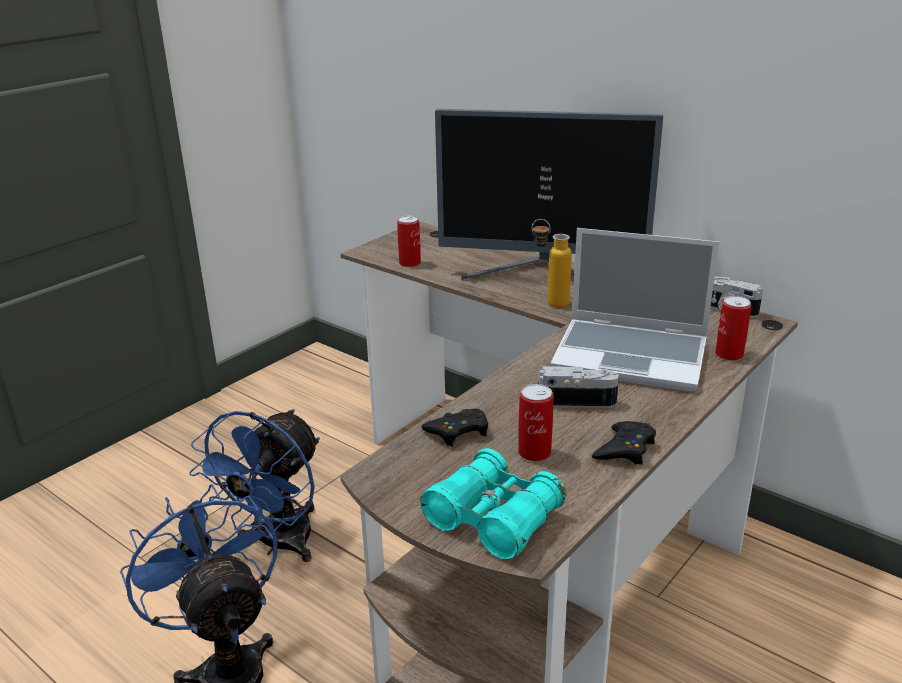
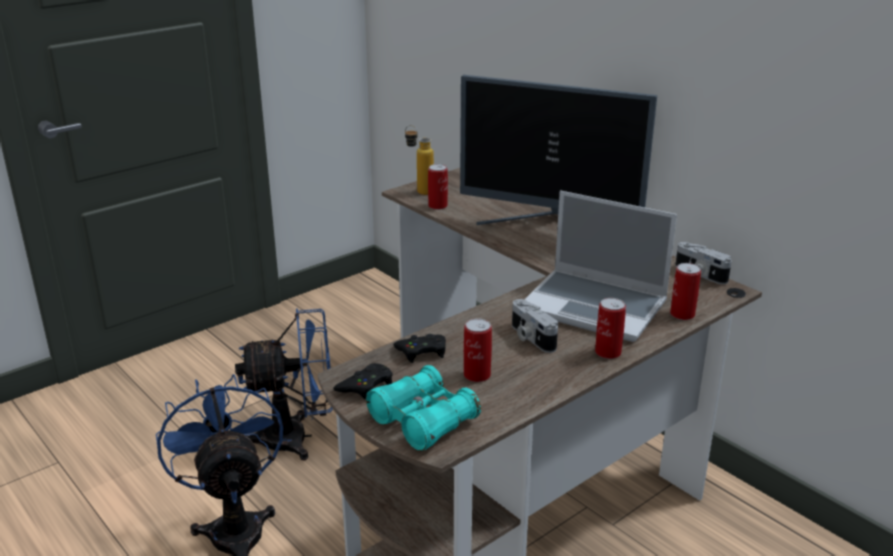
camera: 10 degrees right, 0 degrees up
blue fan [189,409,320,562] -> blue fan turned 135 degrees counterclockwise [235,309,333,461]
bottle [532,219,572,308] -> bottle moved to [405,125,434,195]
camera [538,366,619,408] -> camera turned 135 degrees counterclockwise [512,299,558,353]
black game controller [592,421,656,465] -> black game controller moved to [333,363,393,399]
none -> can [595,298,626,359]

